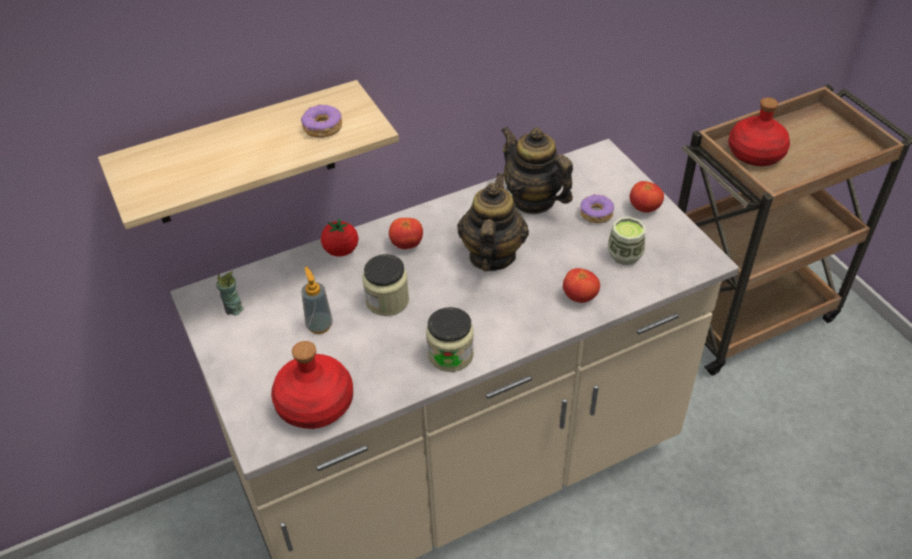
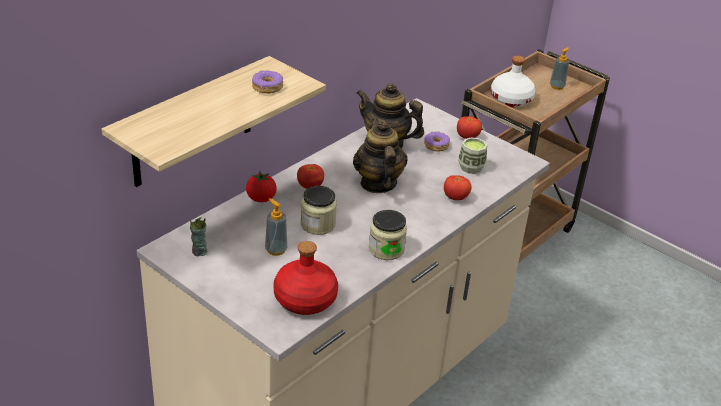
camera: 25 degrees left, 10 degrees down
red bottle [728,97,790,166] -> white bottle [491,56,535,107]
none -> soap dispenser [550,47,569,90]

